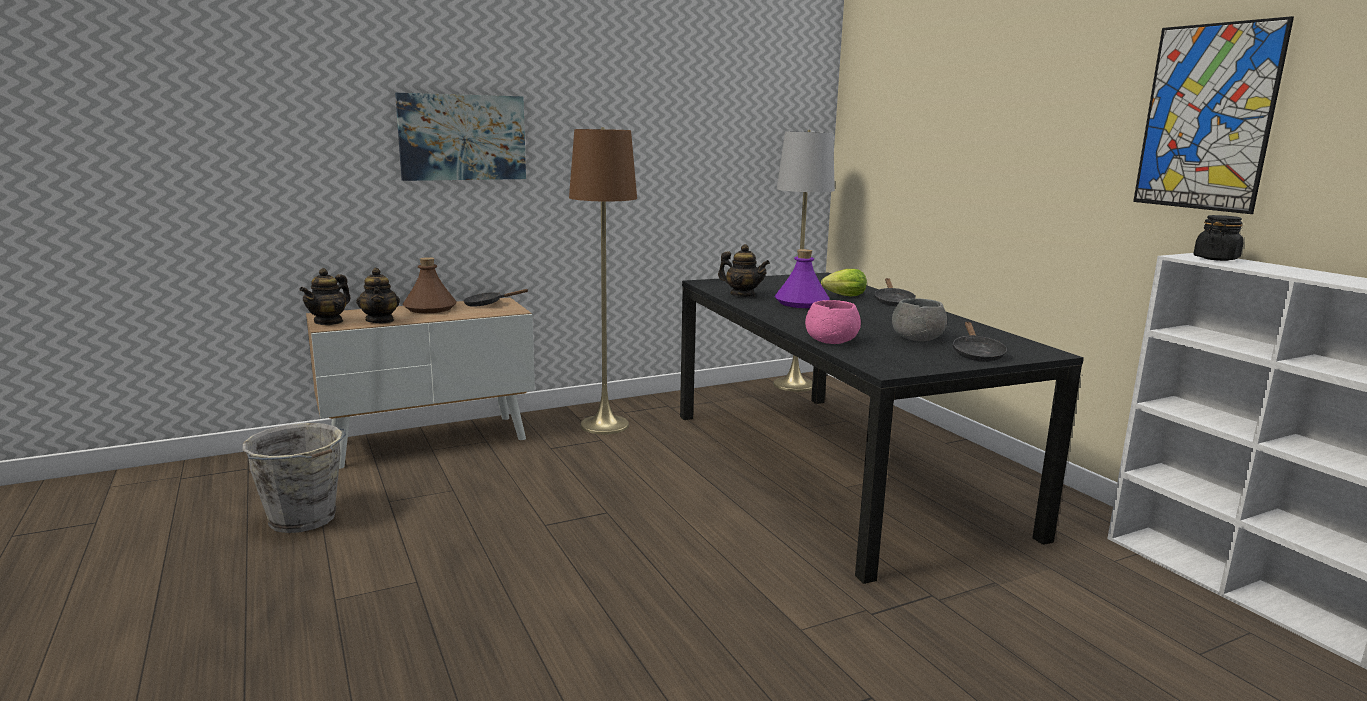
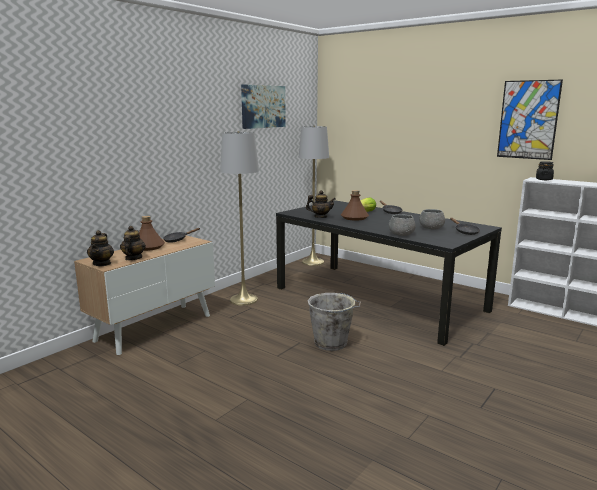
camera: 25 degrees left, 0 degrees up
grey bucket [243,423,346,533] -> grey bucket moved to [307,293,361,351]
teapot [357,268,400,323] -> teapot turned 135 degrees counterclockwise [120,226,146,260]
picture [395,93,526,181] -> picture moved to [241,85,286,129]
brown floor lamp [569,127,637,434] -> grey floor lamp [220,131,259,305]
purple bottle [775,249,830,308] -> brown bottle [341,190,369,220]
pink bowl [805,300,861,344] -> grey bowl [389,214,415,236]

